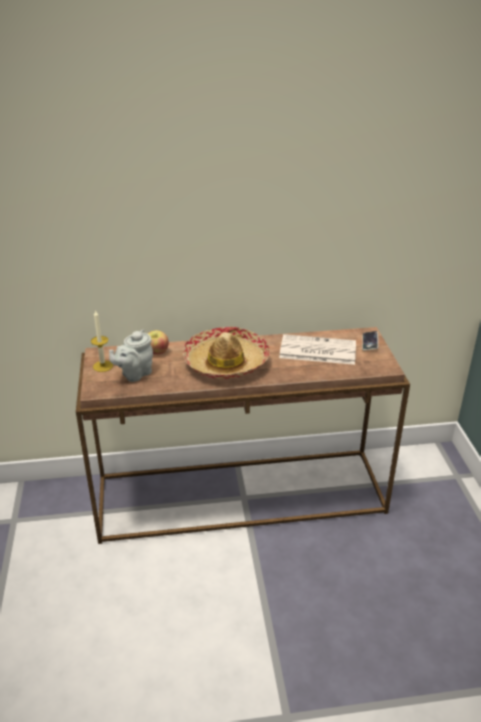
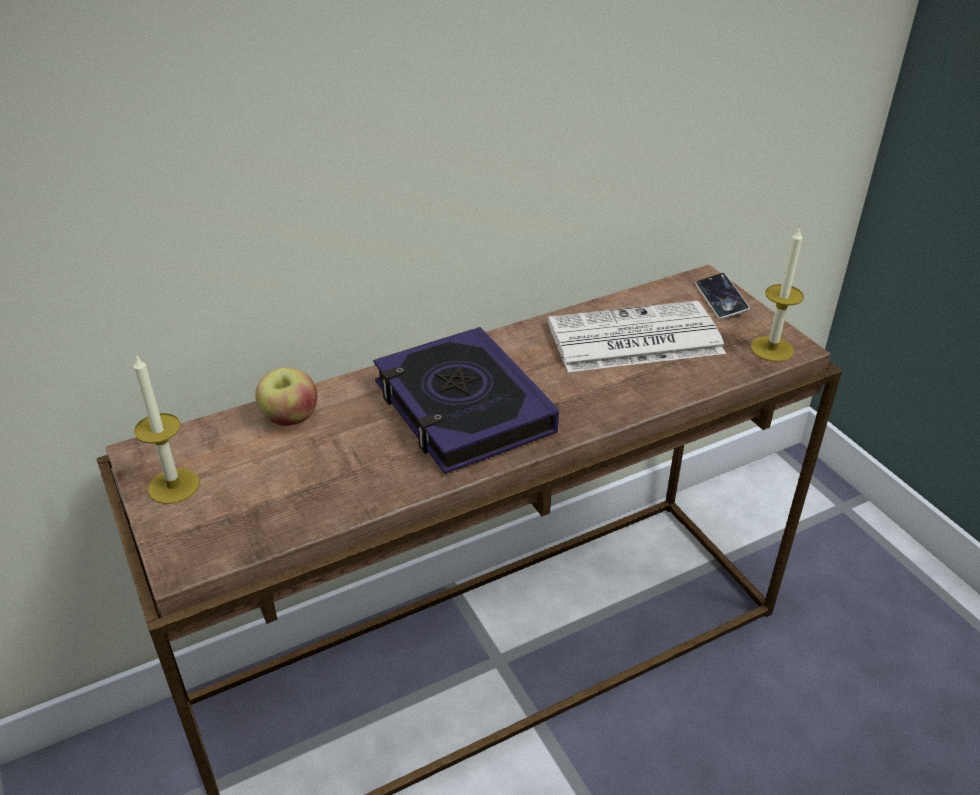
camera: 20 degrees left, 5 degrees up
grey teapot [109,330,153,382] -> none
hat [183,327,270,379] -> book [373,327,559,474]
none -> candle [751,227,804,362]

